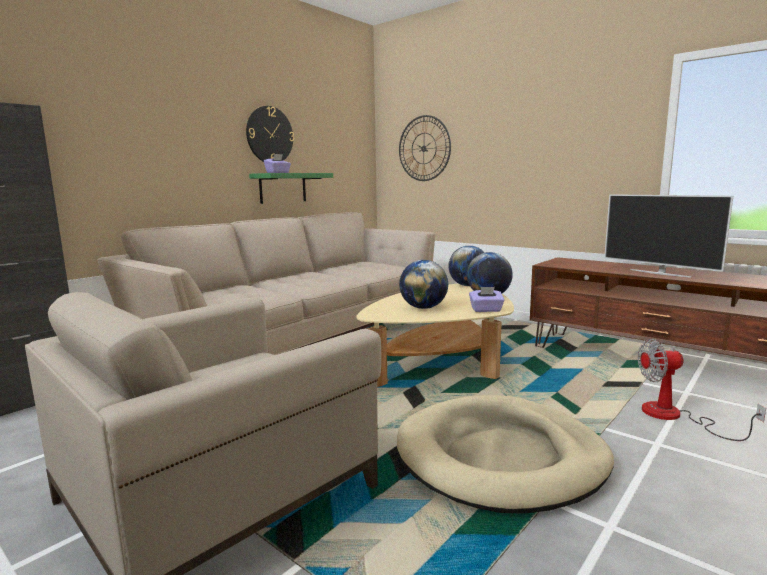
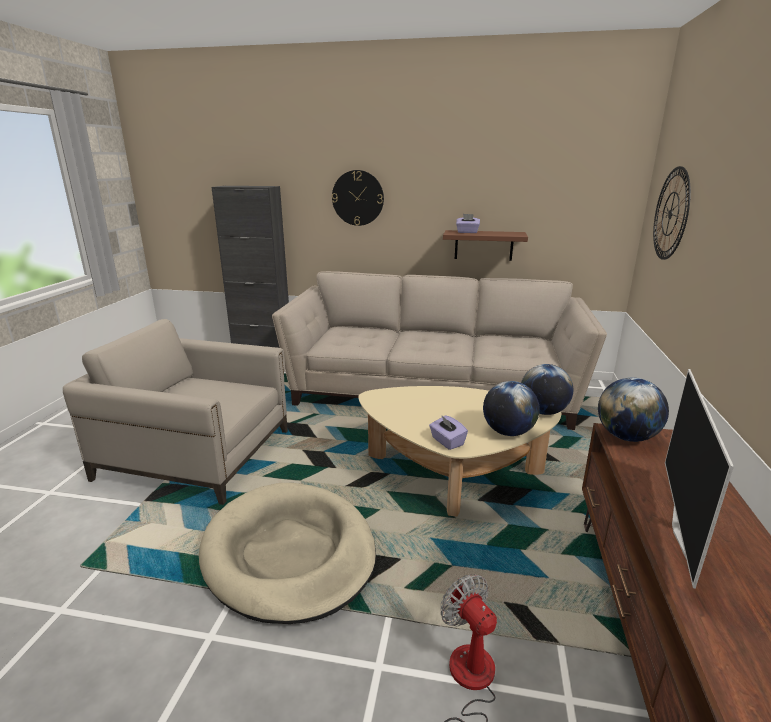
camera: 60 degrees right, 10 degrees up
wall clock [246,106,294,162] -> wall clock moved to [332,170,384,226]
green shelf [249,173,333,204] -> brown shelf [443,230,528,261]
globe [399,260,448,309] -> globe moved to [598,378,669,442]

